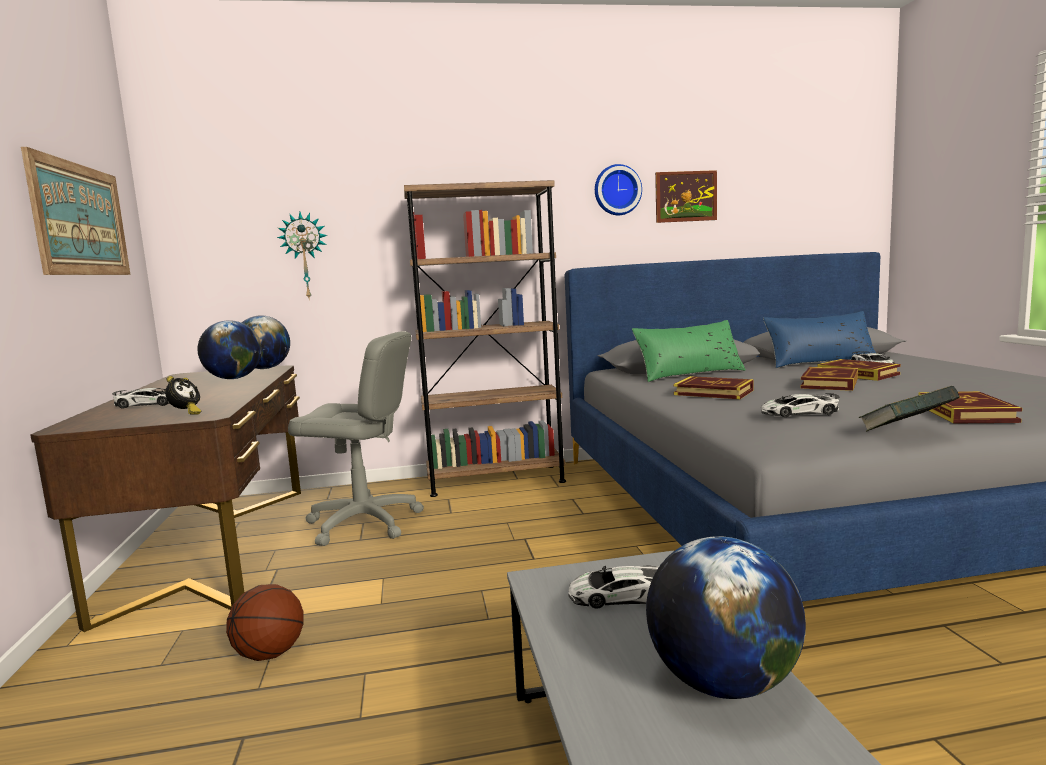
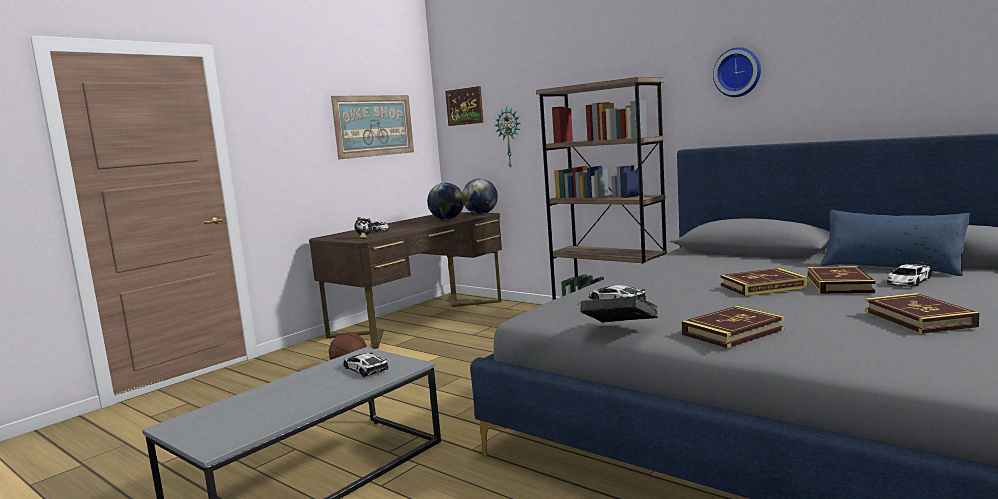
camera: 50 degrees right, 0 degrees up
grey office chair [288,331,424,546] -> none
green pillow [632,320,746,382] -> none
globe [646,536,806,699] -> none
picture [655,170,717,223] -> picture moved to [445,86,484,126]
book [674,376,754,399] -> book moved to [865,293,980,334]

